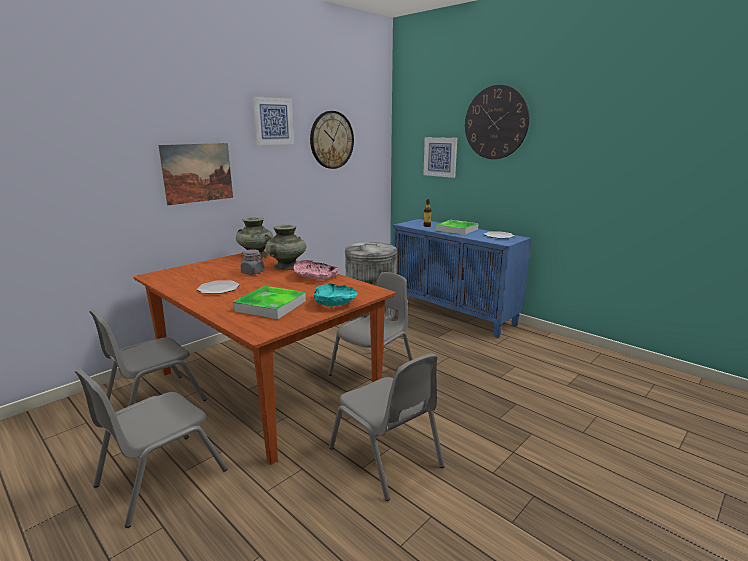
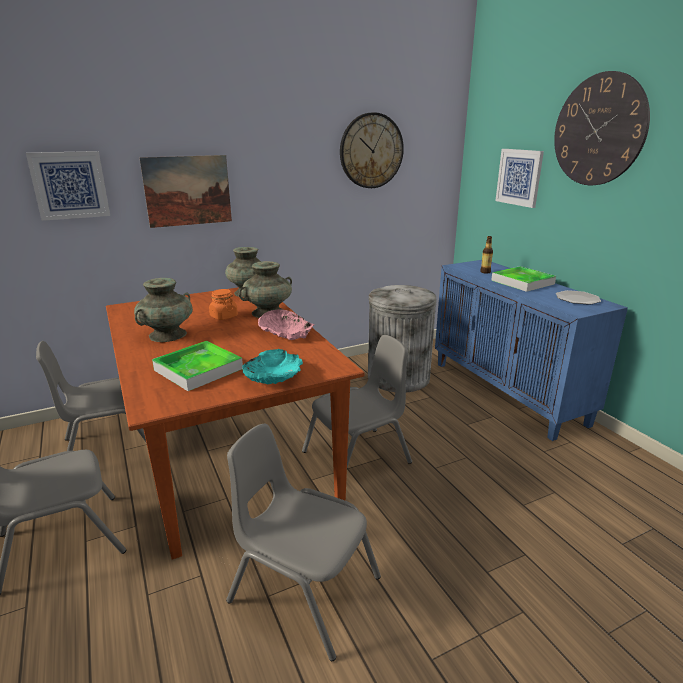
camera: 20 degrees right, 5 degrees up
plate [197,280,240,294] -> turquoise vase [134,278,193,342]
grey jar [241,249,265,274] -> orange jar [209,289,238,320]
picture [252,97,294,145] -> picture moved to [26,151,110,221]
grey chair [329,353,445,501] -> grey chair turned 135 degrees clockwise [226,423,381,661]

